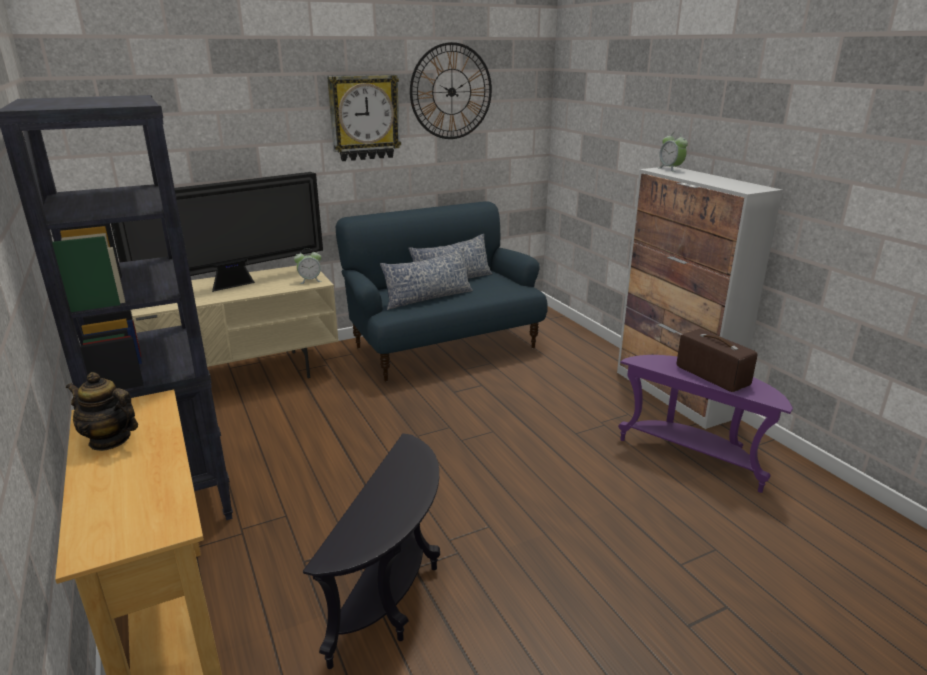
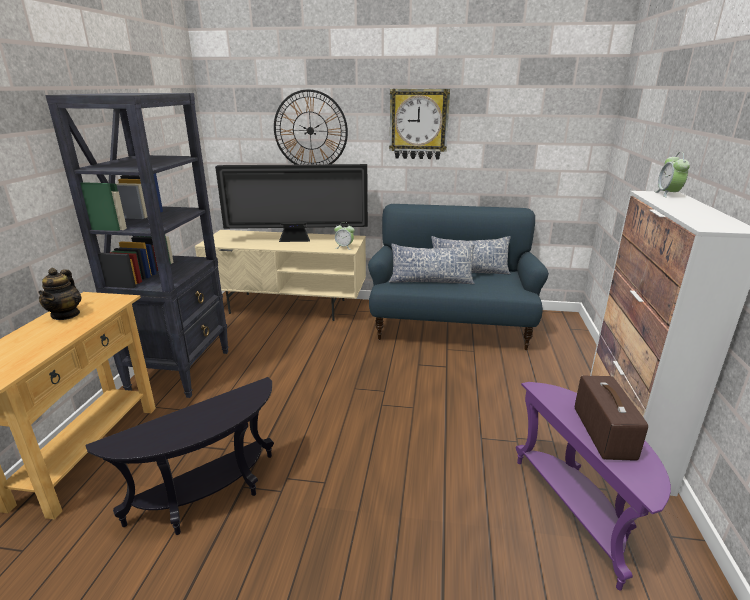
camera: 35 degrees right, 0 degrees up
teapot [66,372,138,451] -> teapot turned 150 degrees counterclockwise [38,268,81,320]
wall clock [410,42,492,139] -> wall clock moved to [274,89,348,165]

